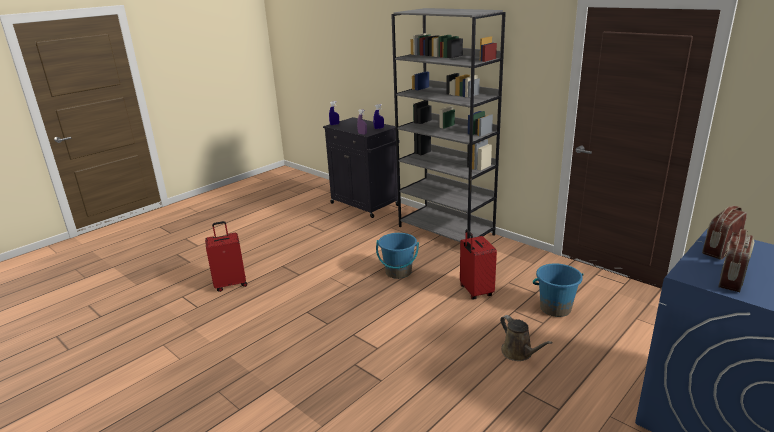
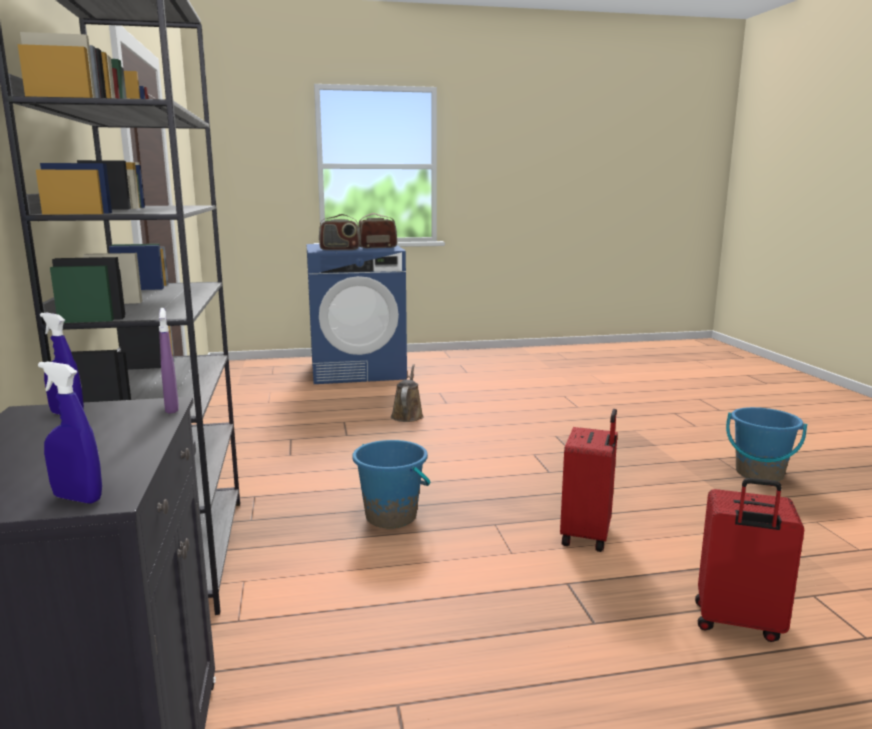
camera: 145 degrees left, 10 degrees down
red suitcase [460,229,497,300] -> red suitcase moved to [560,409,618,552]
blue bucket [533,263,584,317] -> blue bucket moved to [726,407,807,481]

